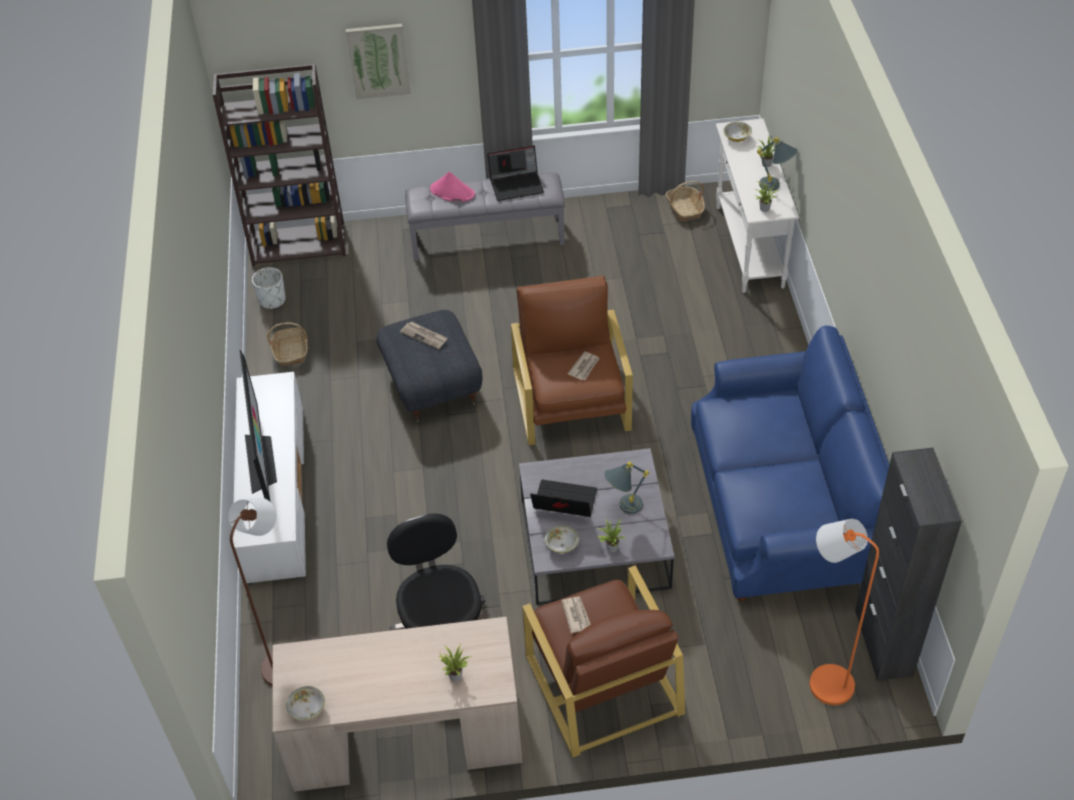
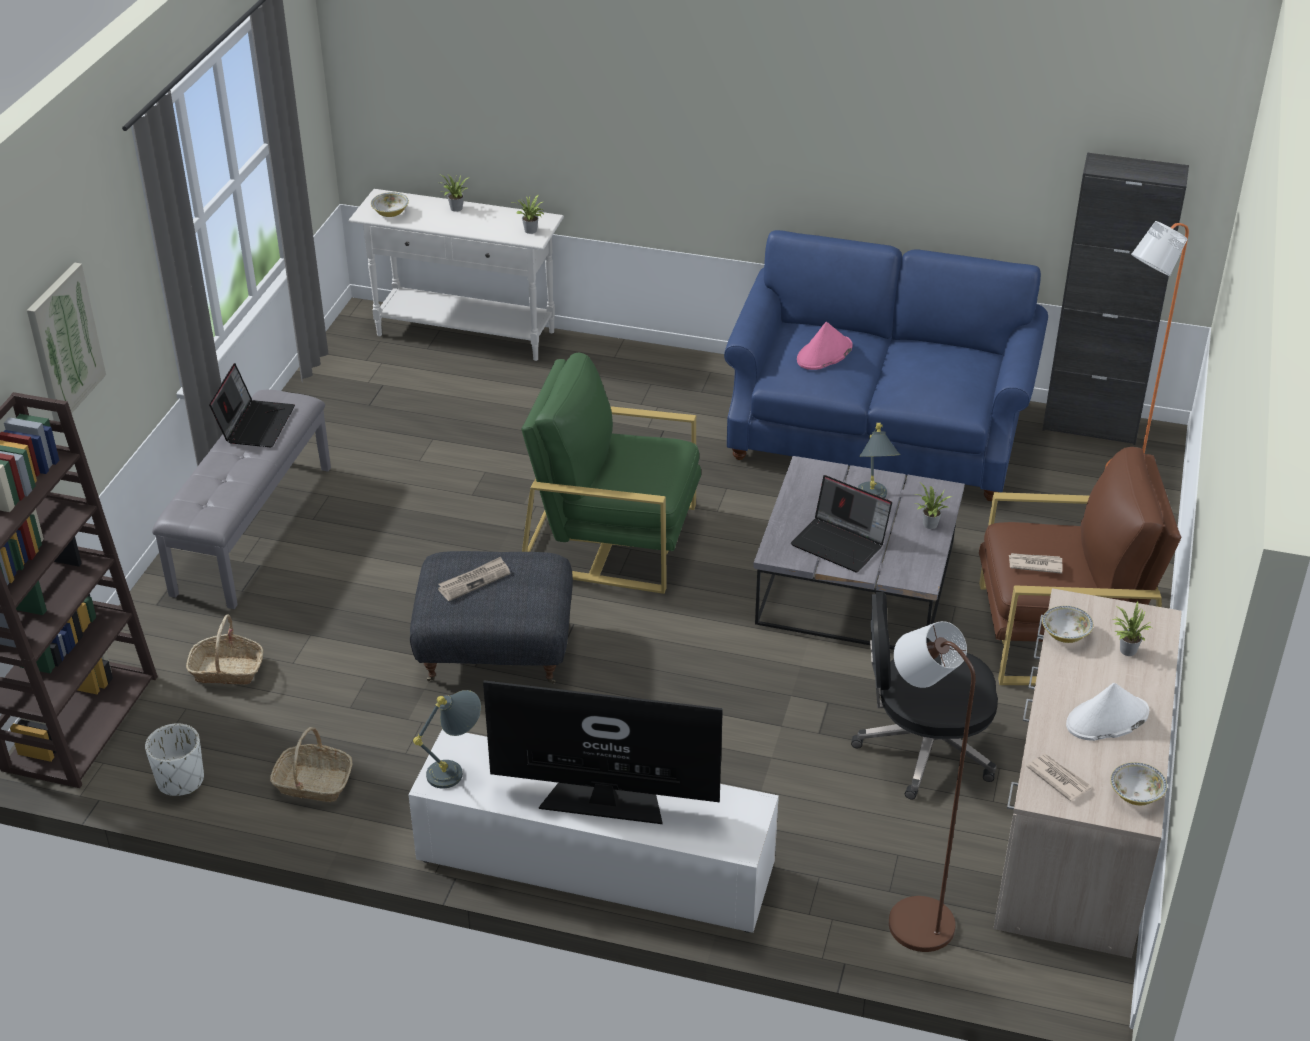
camera: 70 degrees left, 10 degrees down
pink hat [430,172,475,202] -> pink hat moved to [797,322,852,370]
brown armchair [511,275,633,445] -> green armchair [521,353,701,594]
laptop [530,480,597,517] -> laptop turned 90 degrees counterclockwise [791,475,892,572]
bowl [545,525,579,553] -> bowl moved to [1042,606,1093,643]
newspaper [568,351,600,380] -> newspaper moved to [1026,754,1091,801]
basket [666,181,705,221] -> basket moved to [186,615,263,685]
grey table lamp [757,137,798,191] -> grey table lamp moved to [413,690,481,788]
none -> white hat [1066,683,1149,741]

